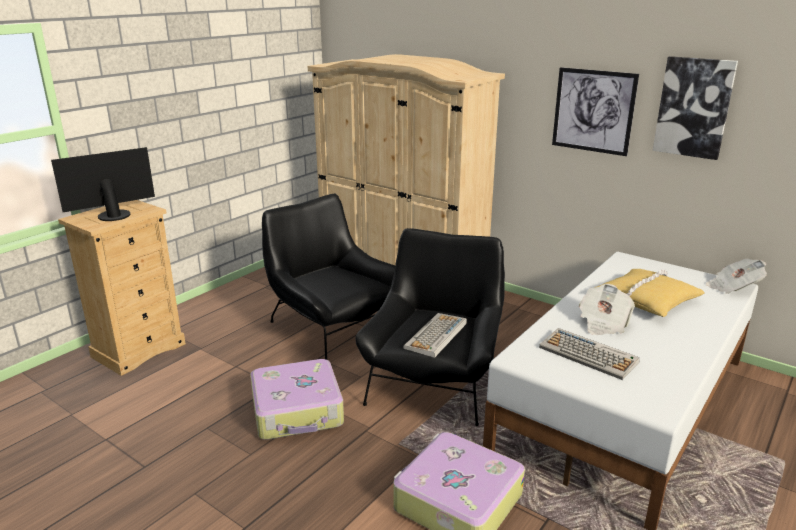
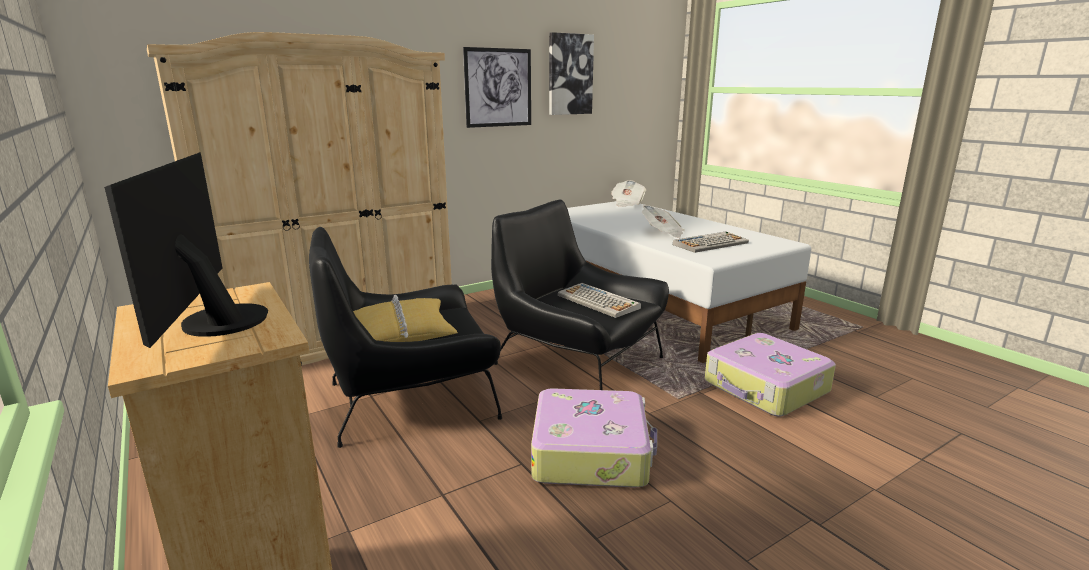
camera: 70 degrees left, 5 degrees down
yellow pillow [594,269,704,317] -> yellow pillow moved to [353,295,458,342]

